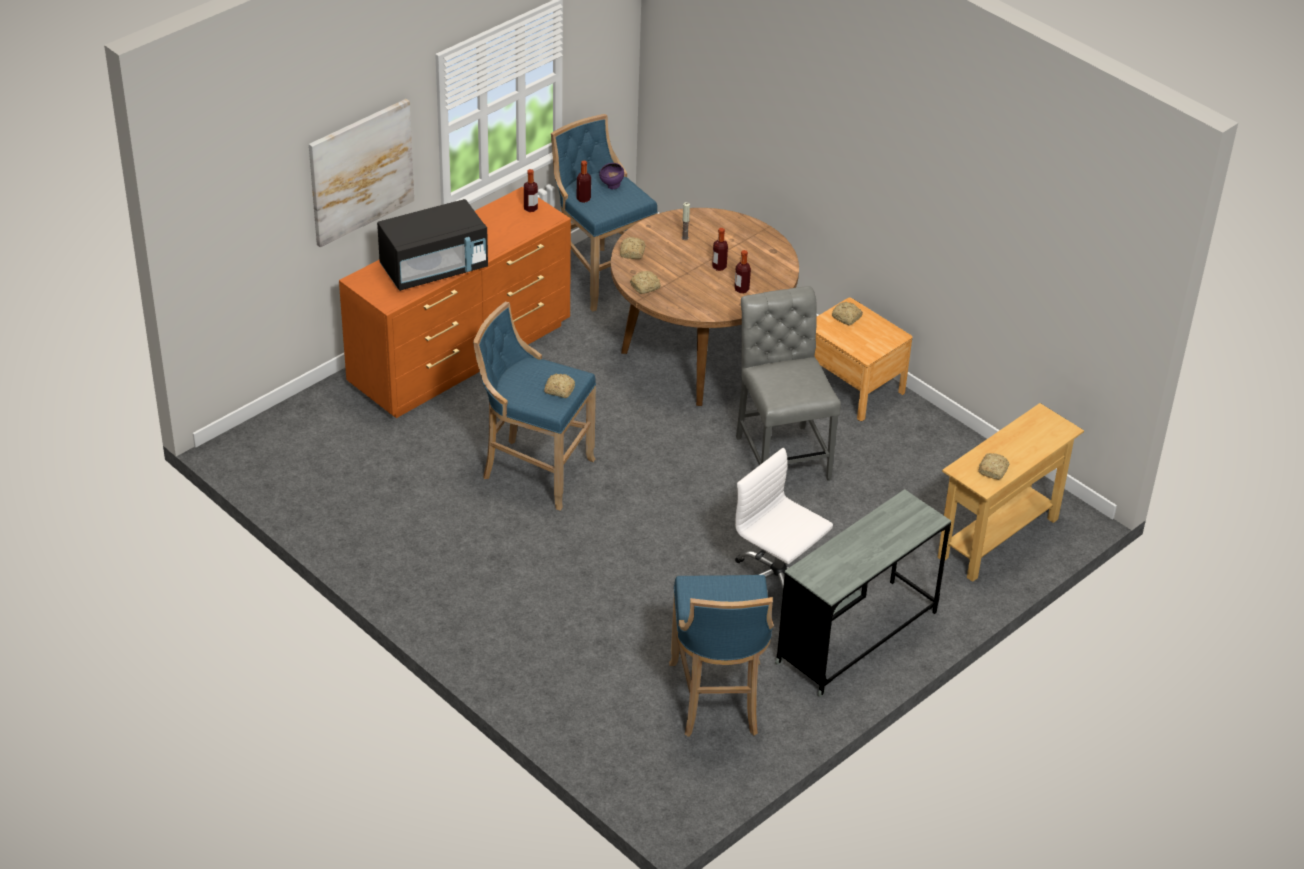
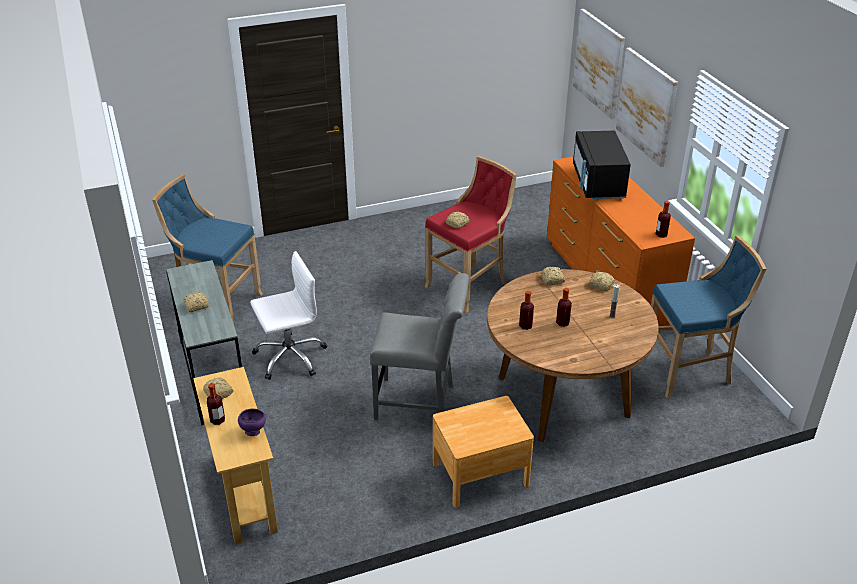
camera: 115 degrees right, 5 degrees down
blue stool [473,302,596,511] -> red stool [424,156,517,313]
bottle [577,161,591,203] -> bottle moved to [207,383,225,425]
purple bowl [599,163,624,189] -> purple bowl moved to [238,409,266,436]
bread [832,302,863,325] -> bread moved to [183,292,209,312]
none -> picture [573,9,625,119]

